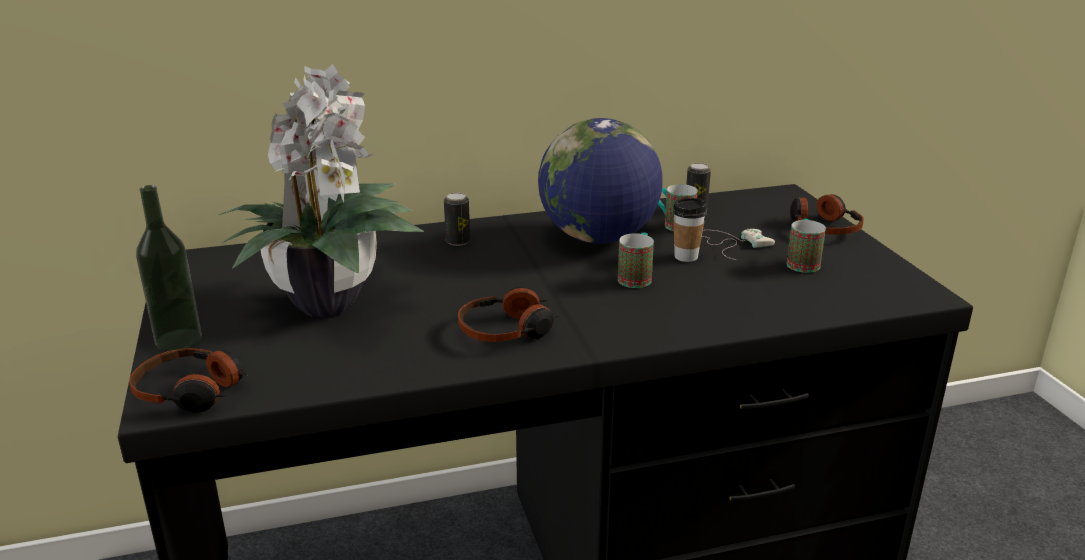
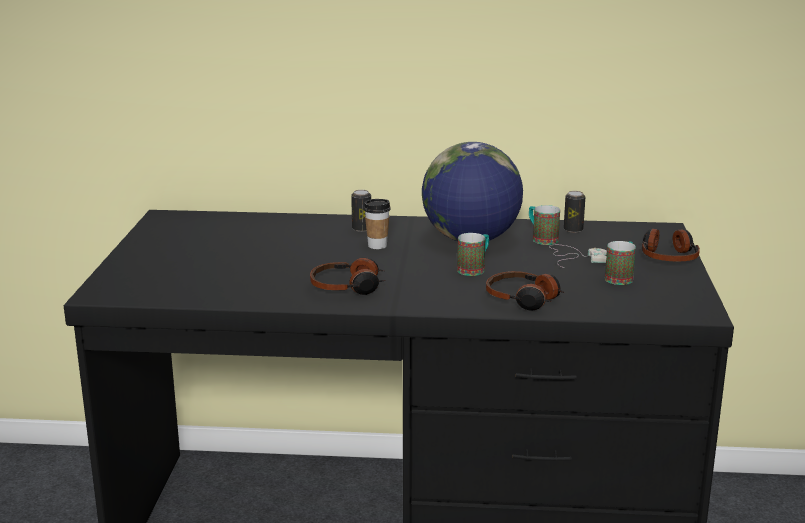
camera: 20 degrees right, 5 degrees down
headphones [129,348,248,413] -> headphones moved to [486,271,564,310]
bottle [136,185,202,351] -> none
potted plant [219,64,424,318] -> none
cup [673,198,707,262] -> cup moved to [364,199,391,249]

